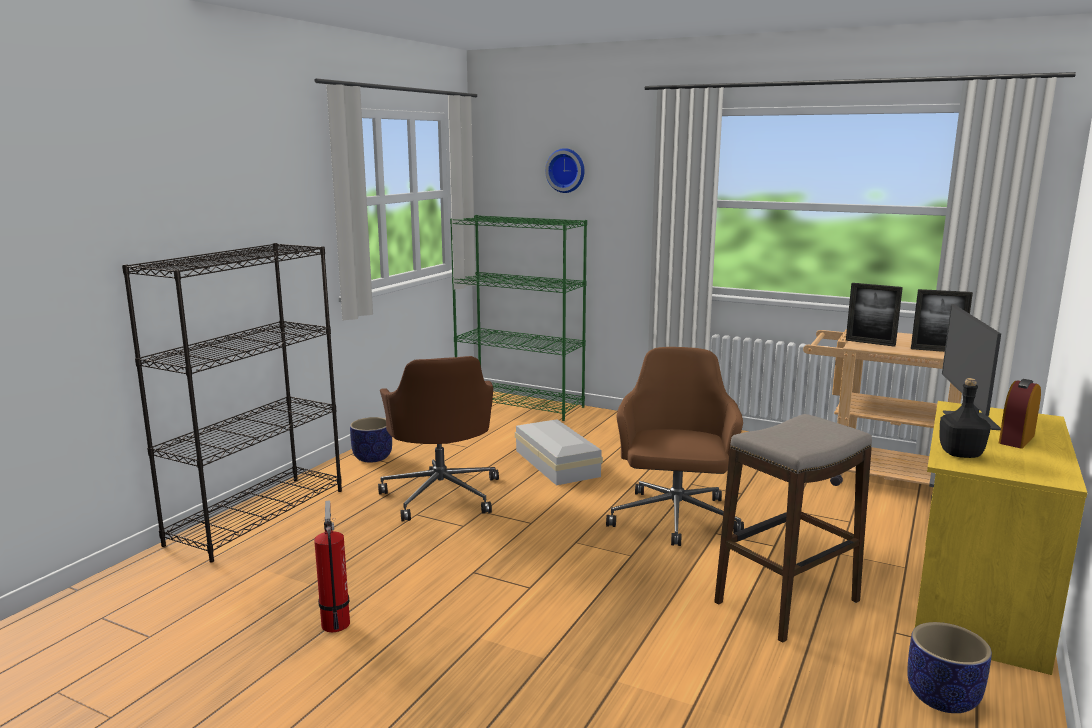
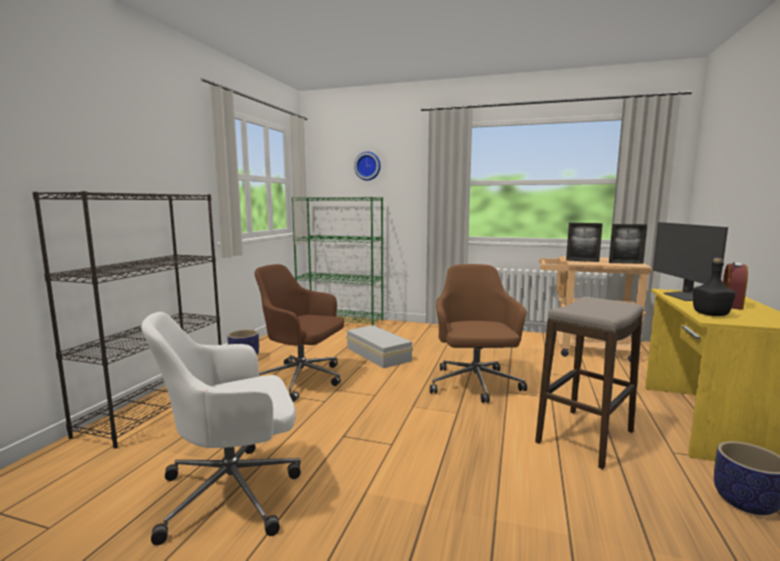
camera: 10 degrees left, 5 degrees down
fire extinguisher [314,500,350,632] -> white office chair [141,312,301,545]
brown office chair [378,356,499,521] -> brown office chair turned 135 degrees clockwise [254,264,344,402]

